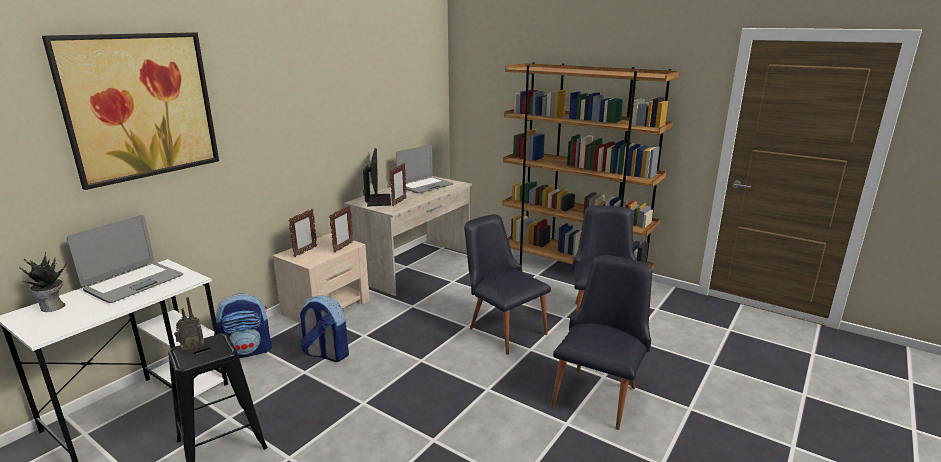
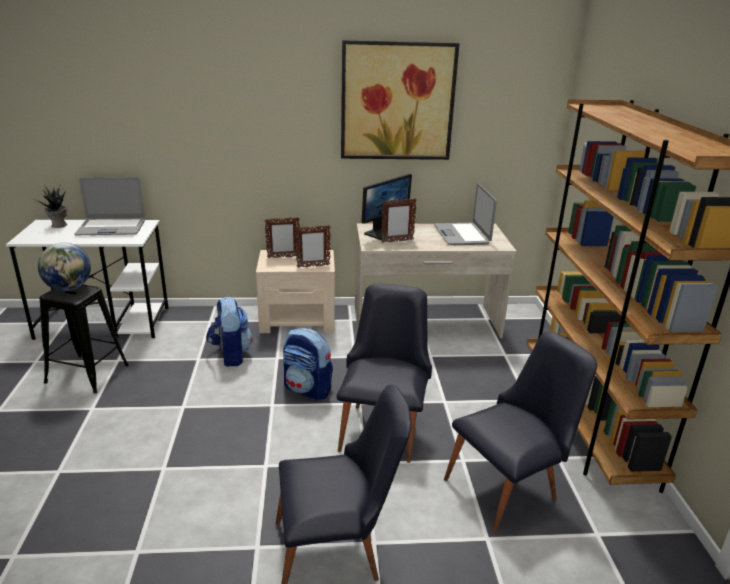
camera: 50 degrees right, 5 degrees up
picture [42,32,219,190] -> picture moved to [341,40,459,160]
radio [174,297,204,352] -> globe [38,243,91,291]
backpack [215,294,272,358] -> backpack moved to [283,328,333,401]
laptop [396,145,454,193] -> laptop turned 75 degrees clockwise [434,183,497,245]

